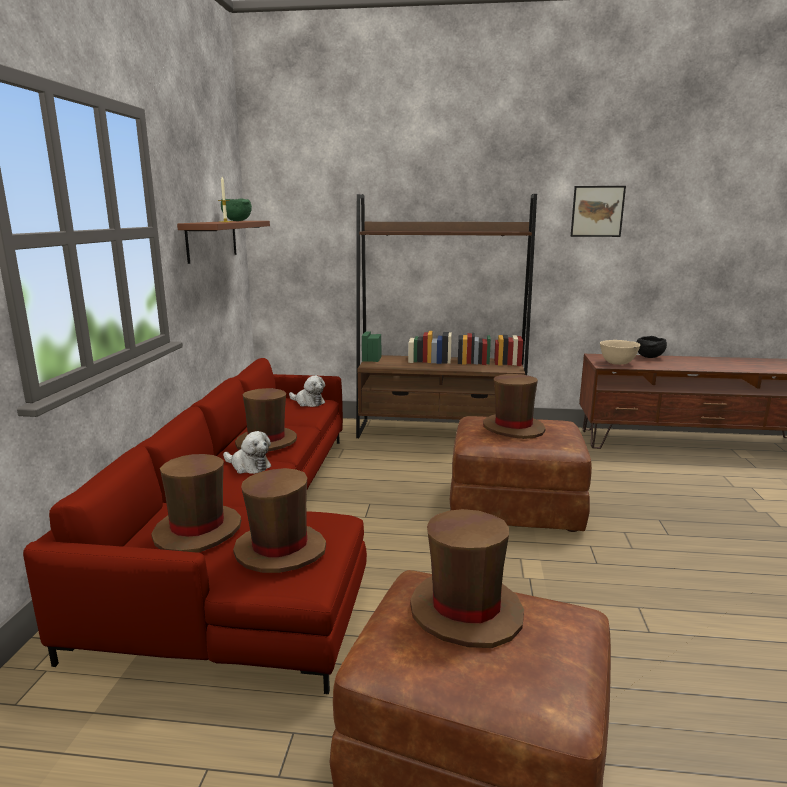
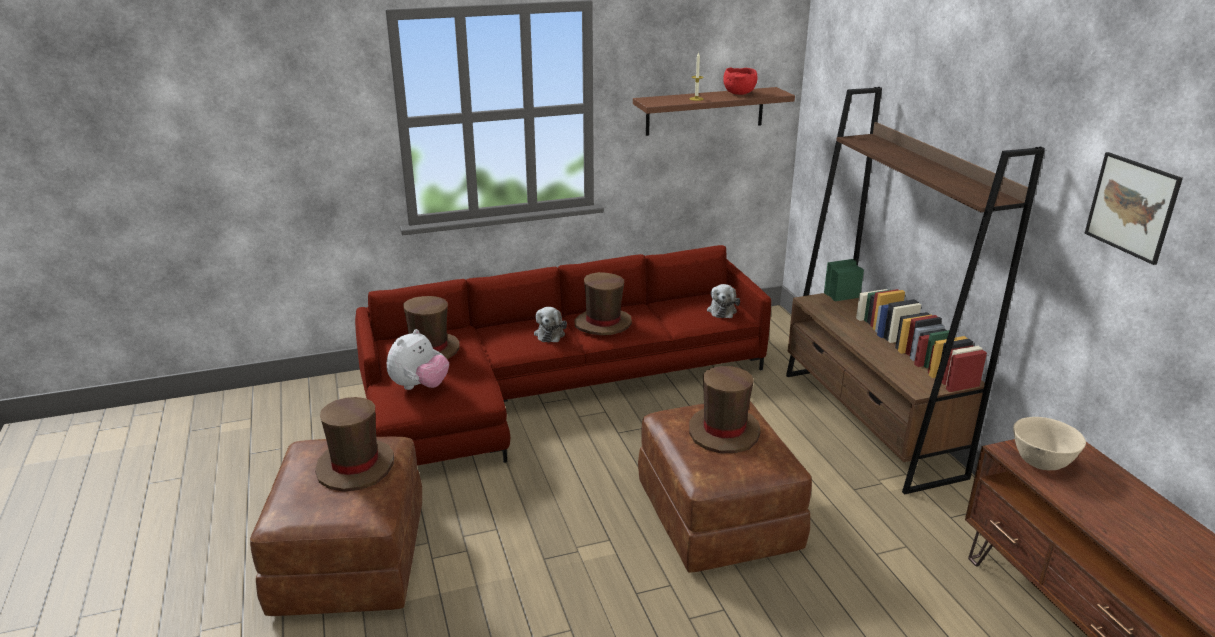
camera: 65 degrees right, 10 degrees up
green bowl [221,198,252,221] -> red bowl [723,68,758,95]
brown hat [233,468,326,573] -> plush toy [387,329,449,390]
black bowl [637,336,667,358] -> none

